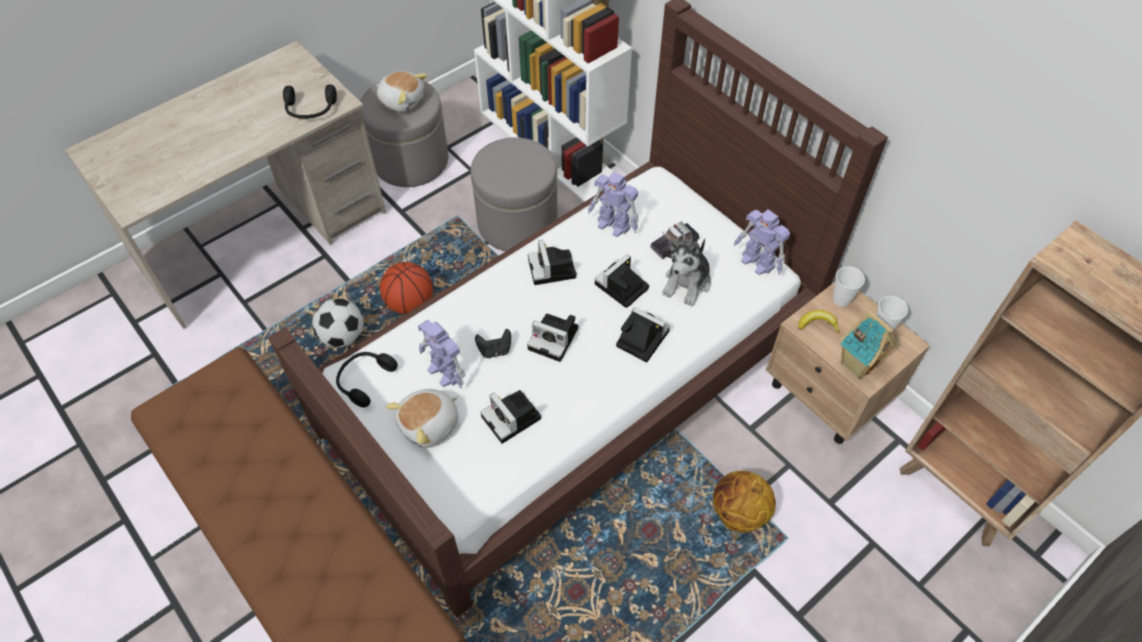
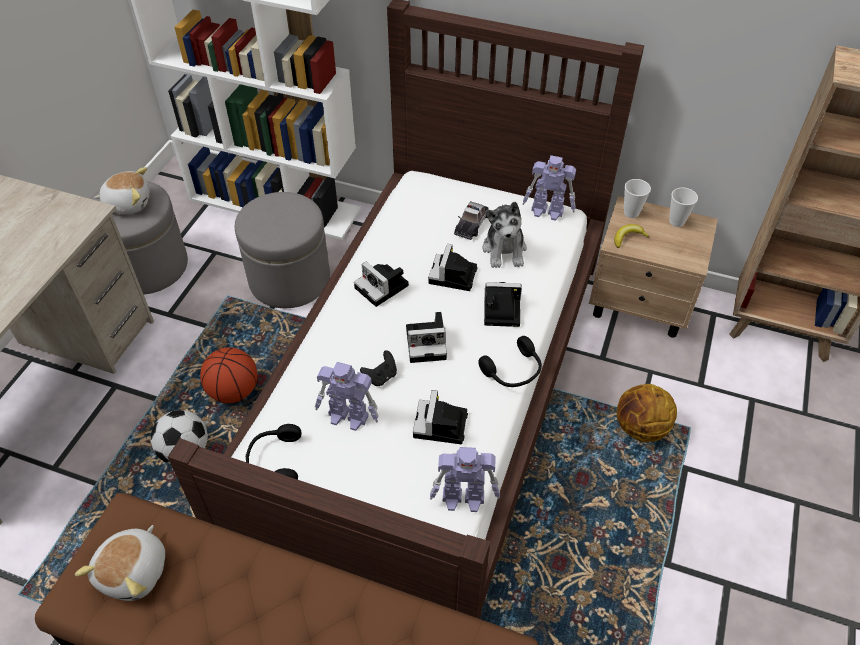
camera: 30 degrees left, 5 degrees down
black headphones [283,84,337,119] -> black headphones moved to [478,336,542,387]
plush toy [386,389,458,448] -> plush toy moved to [75,525,165,601]
camera [480,390,541,444] -> camera turned 75 degrees clockwise [413,390,468,444]
toy robot [588,172,639,237] -> toy robot moved to [430,447,500,512]
toy house [840,310,900,379] -> none

